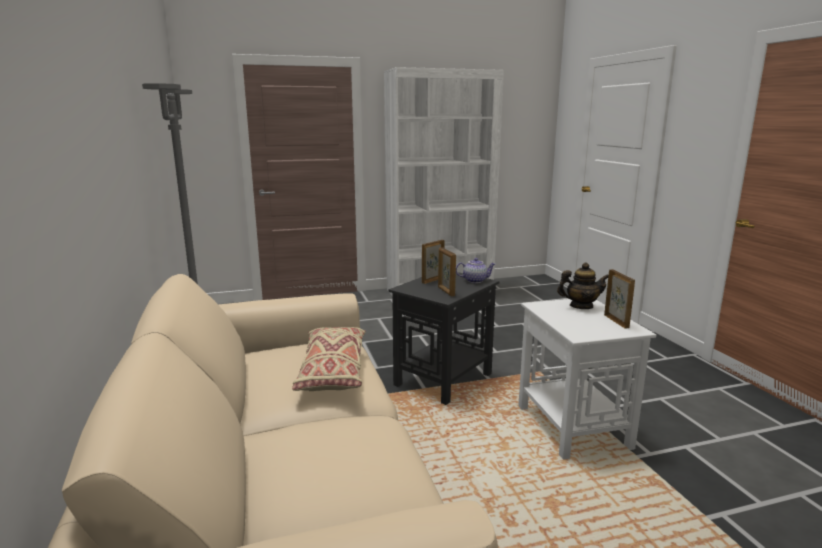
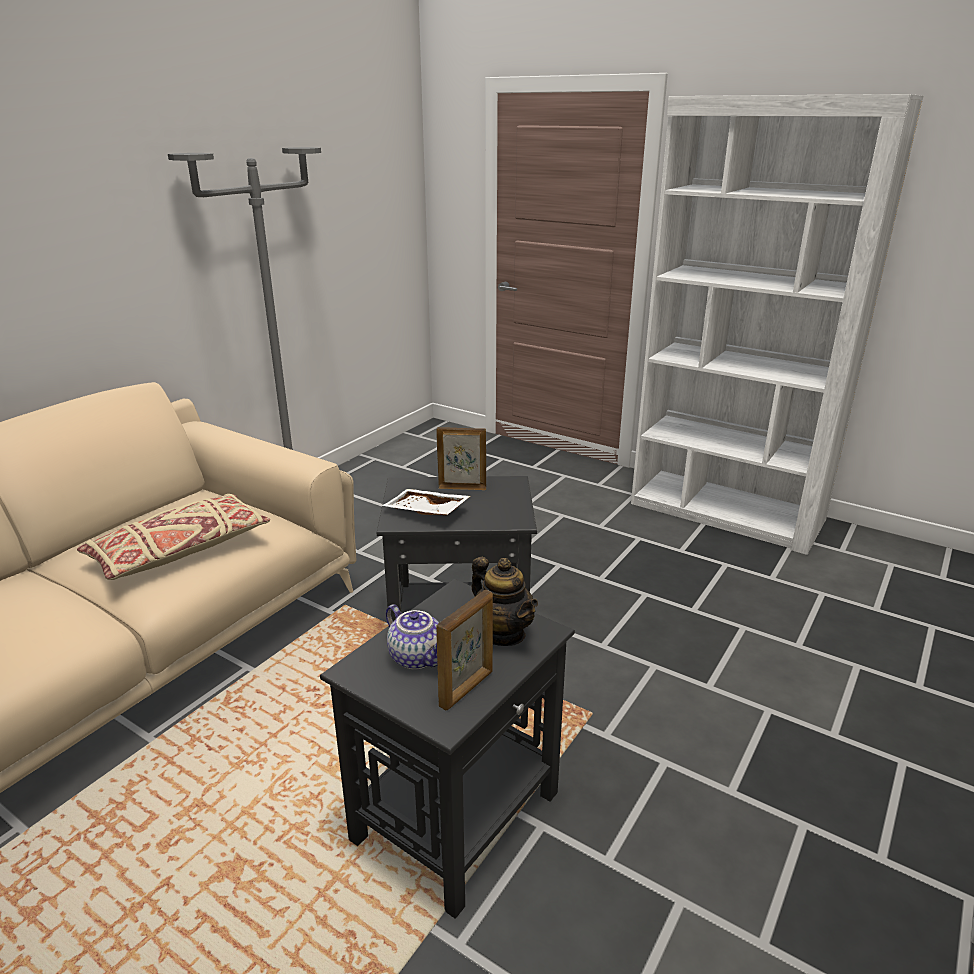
camera: 50 degrees right, 10 degrees up
picture frame [438,247,456,297] -> white tray [382,489,470,516]
teapot [456,258,495,283] -> teapot moved to [386,604,439,670]
white side table [518,299,656,460] -> black side table [320,579,575,919]

